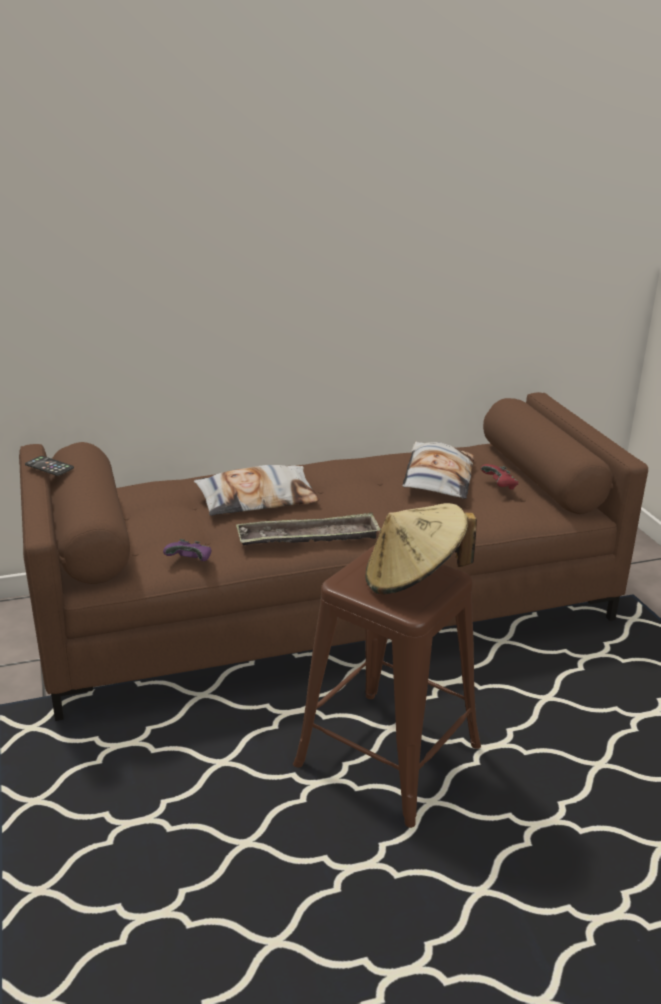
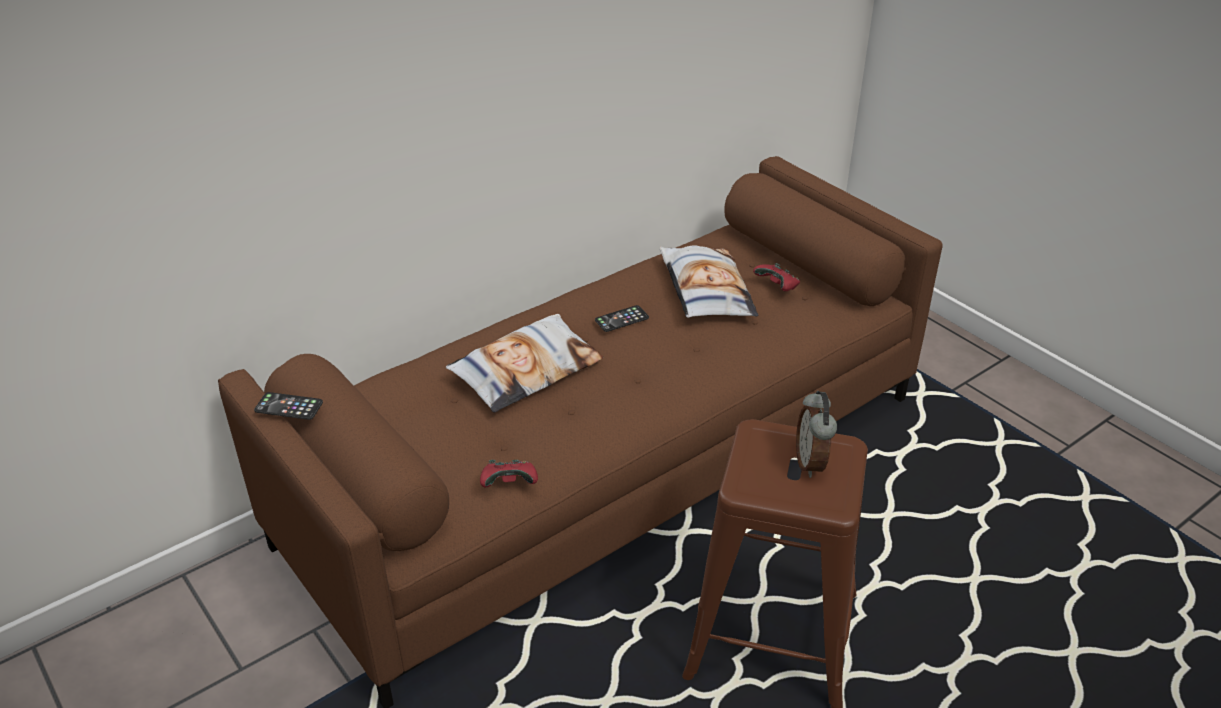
camera: 20 degrees left, 10 degrees up
purple game controller [163,539,212,561] -> red game controller [480,460,538,488]
tray [236,512,381,545] -> none
beige hat [365,503,477,594] -> alarm clock [796,391,837,478]
none -> phone [595,305,649,332]

